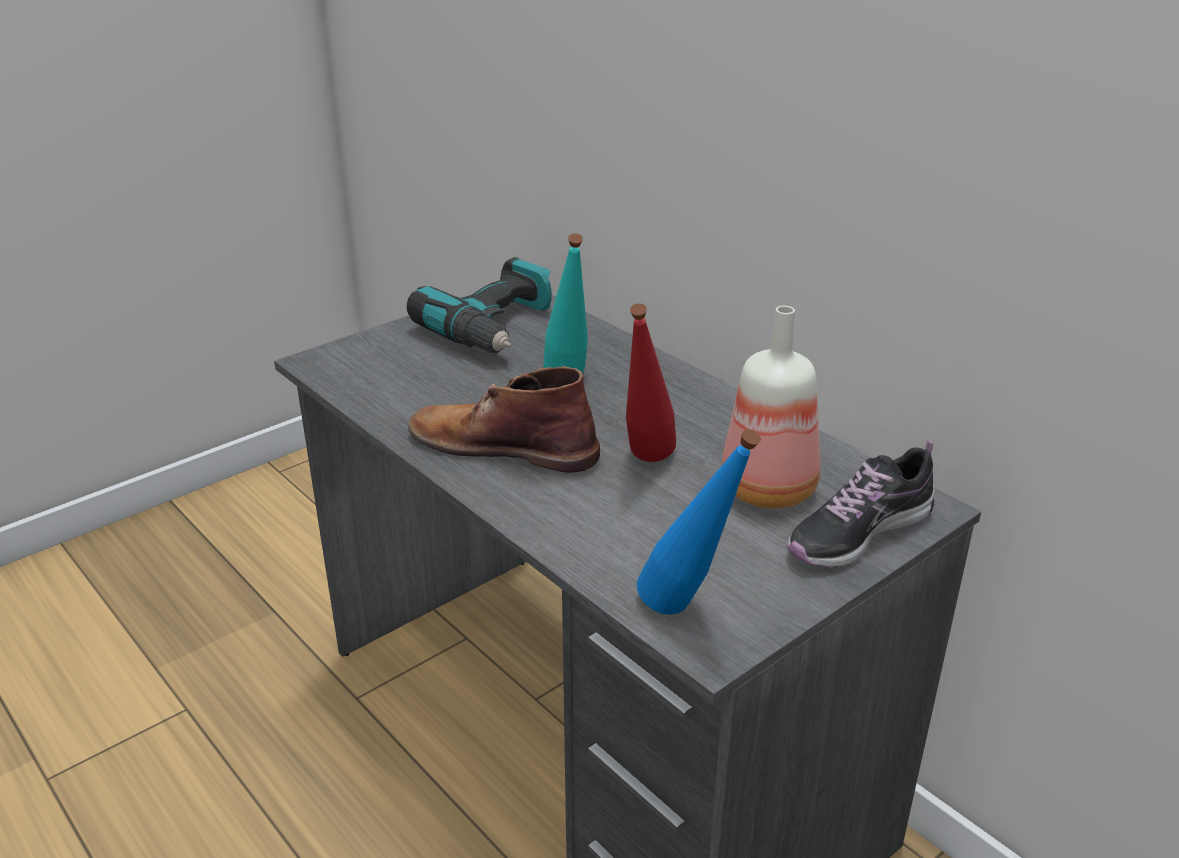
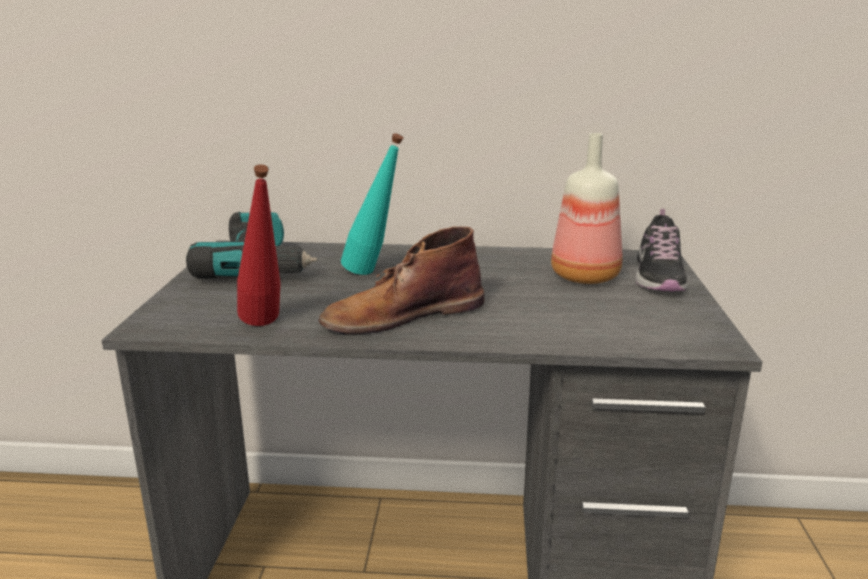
camera: 45 degrees left, 10 degrees down
red bottle [626,303,676,462] -> red bottle moved to [237,165,281,326]
blue bottle [637,429,761,615] -> none

